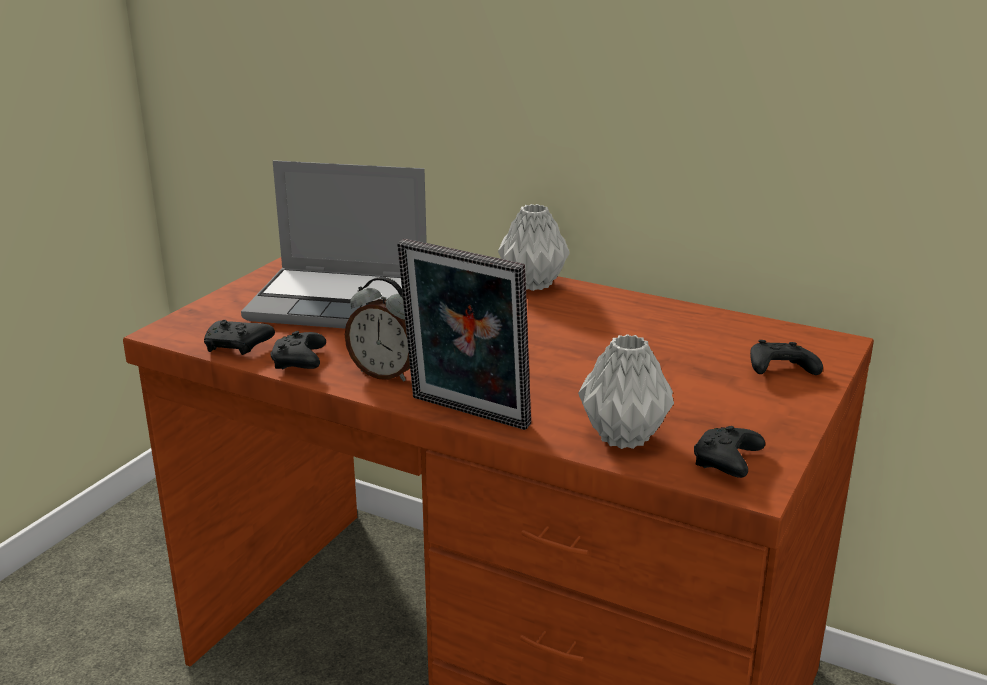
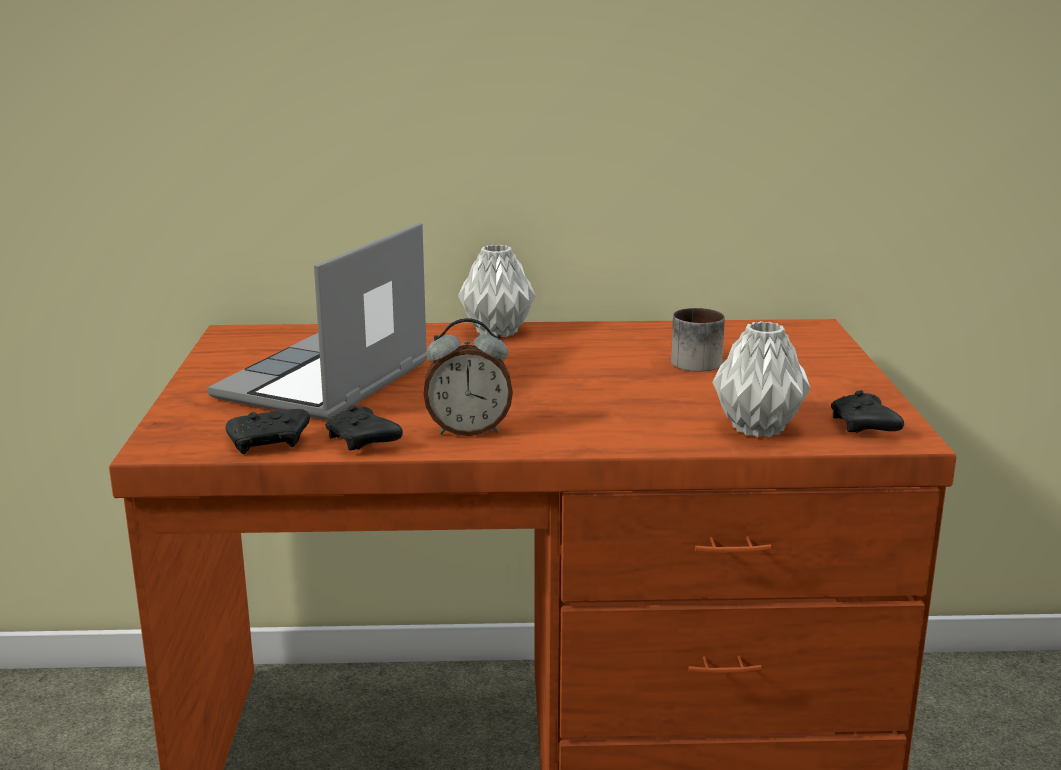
camera: 30 degrees left, 5 degrees down
laptop [241,160,427,329] -> laptop turned 135 degrees clockwise [207,223,427,420]
picture frame [397,239,531,430] -> none
black game controller [750,340,823,375] -> none
none -> mug [671,308,725,372]

